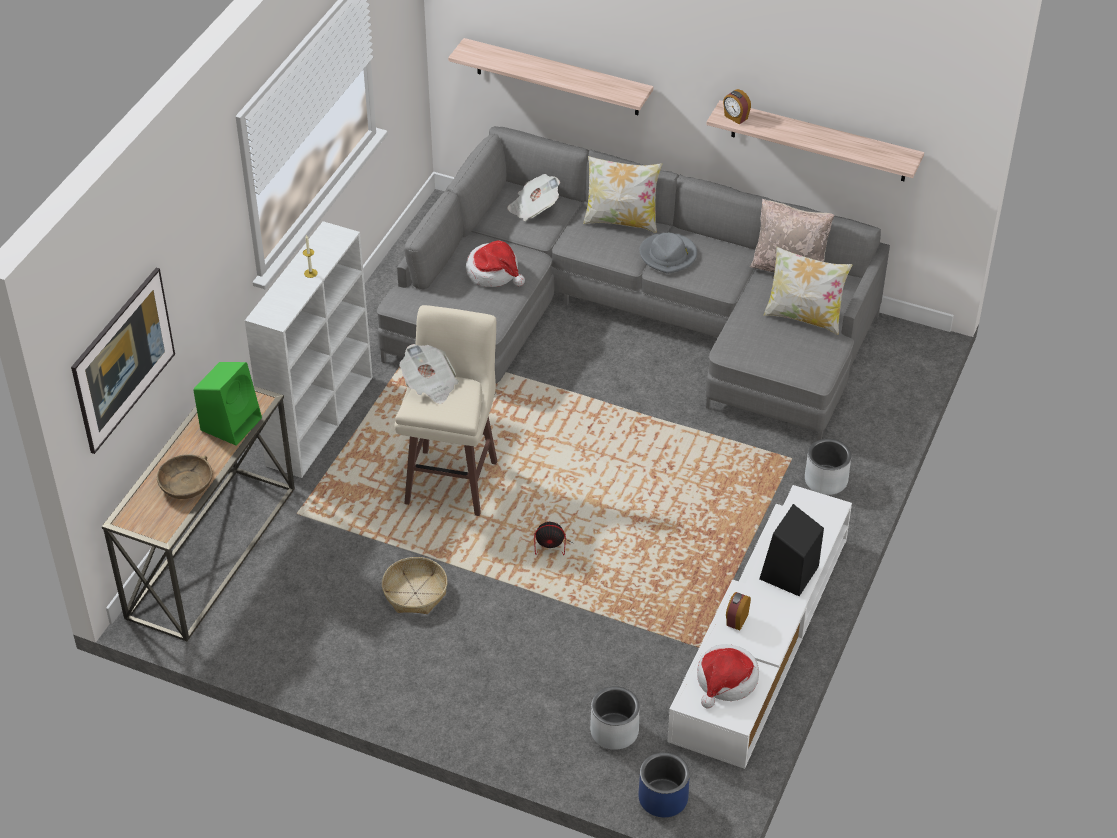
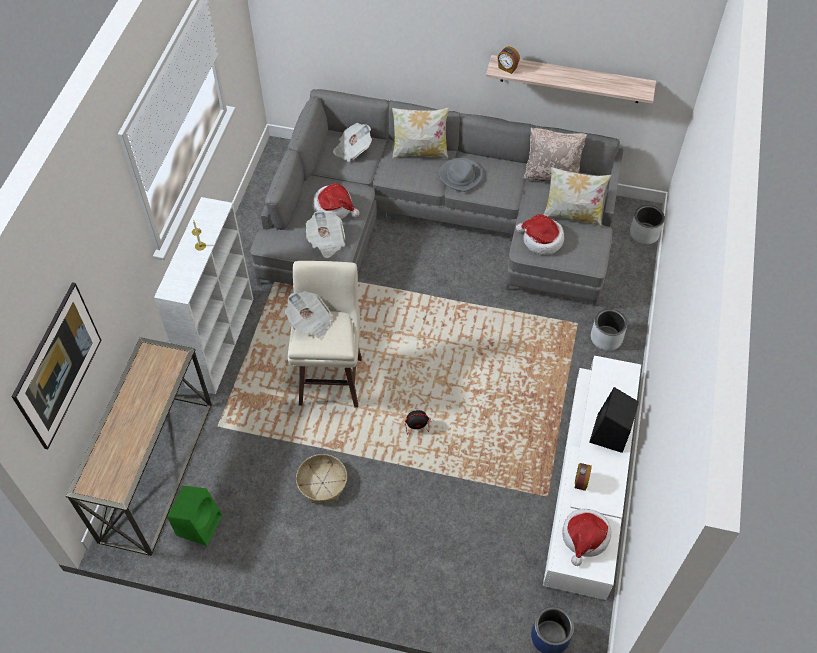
camera: 10 degrees left, 10 degrees up
brown bowl [157,454,212,499] -> none
green speaker [193,362,262,446] -> green speaker moved to [167,486,222,546]
shelf [448,38,653,115] -> none
grey planter [590,686,640,750] -> grey planter moved to [630,205,665,244]
none -> newspaper [306,210,346,258]
none -> hat [516,214,564,255]

